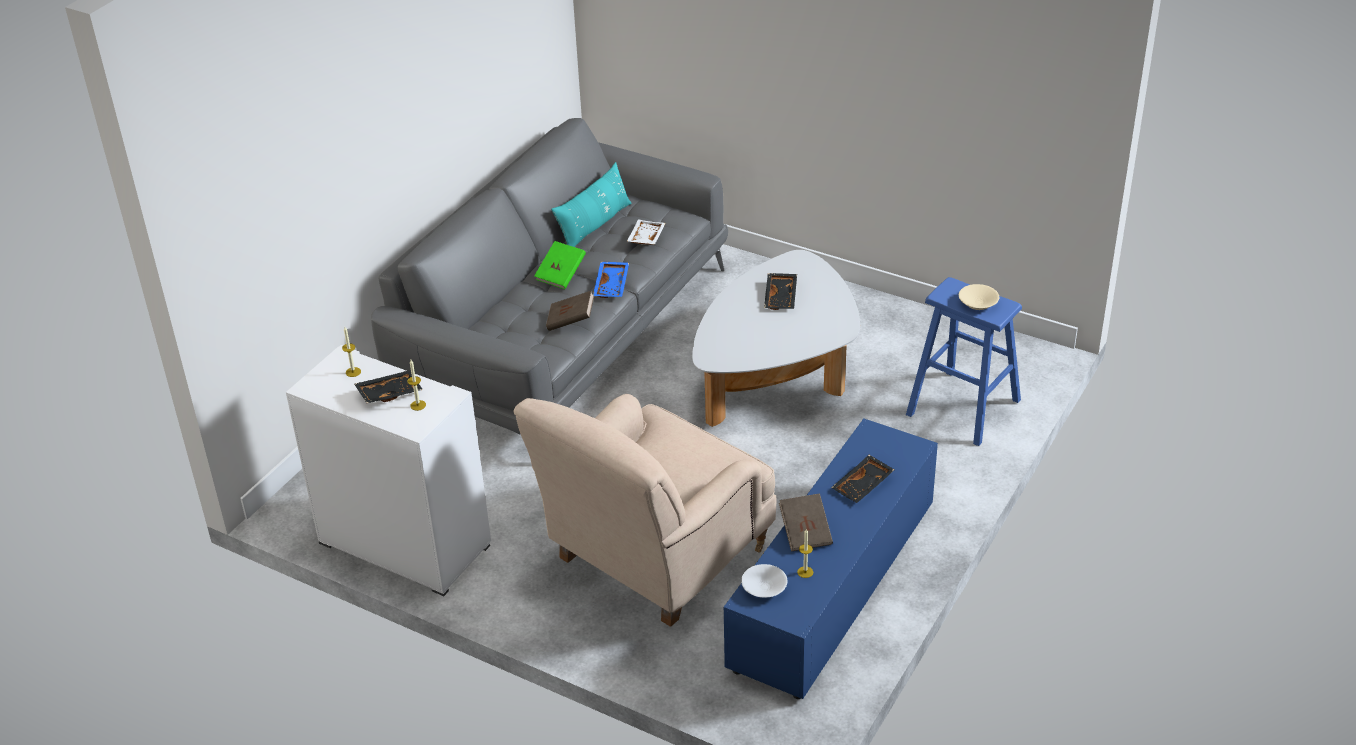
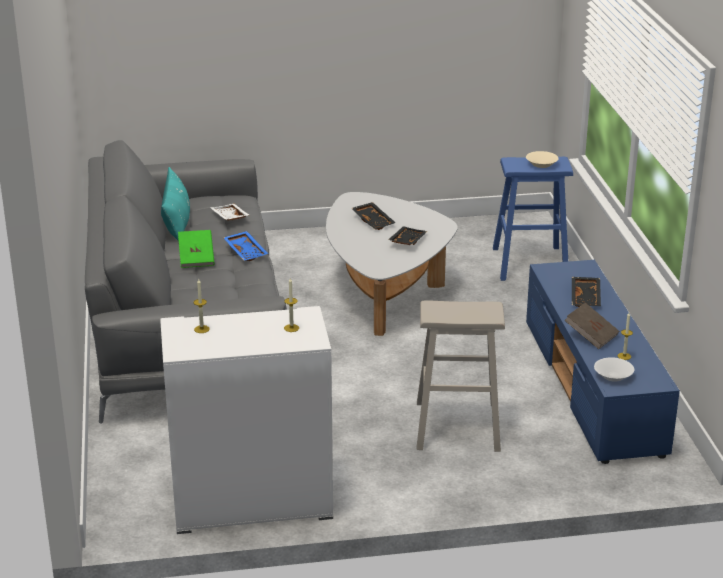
camera: 40 degrees left, 10 degrees down
black tray [354,370,423,403] -> black tray moved to [388,226,427,245]
beige armchair [513,394,776,627] -> beige stool [417,300,505,452]
brown book [546,291,594,331] -> none

